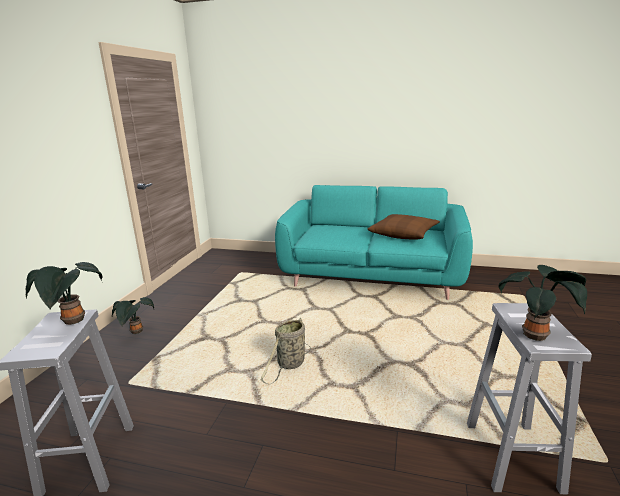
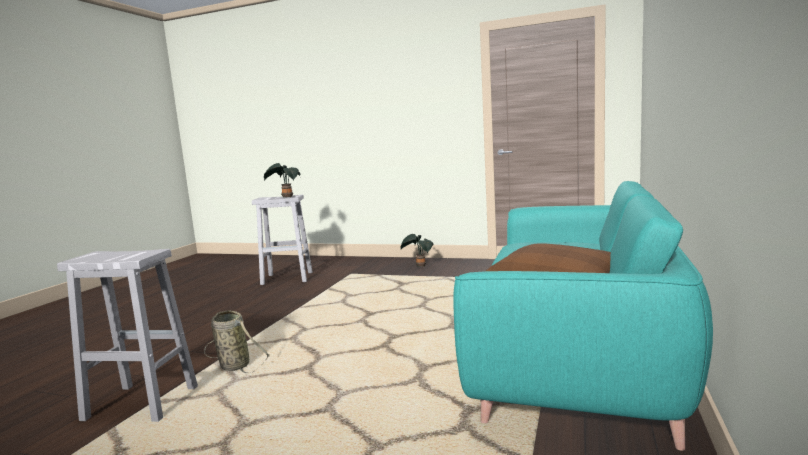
camera: 95 degrees right, 10 degrees down
basket [261,317,311,384] -> basket moved to [204,310,270,373]
potted plant [499,265,587,341] -> none

